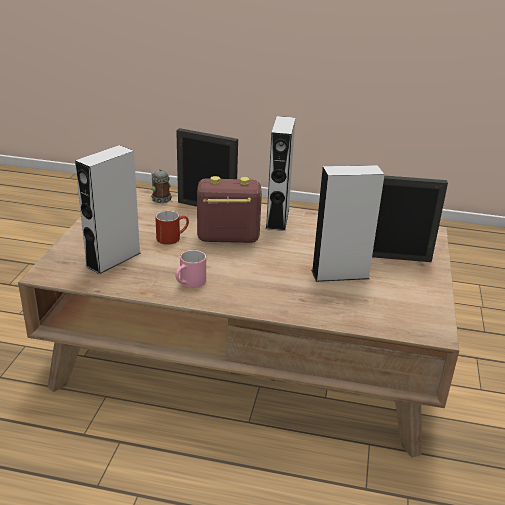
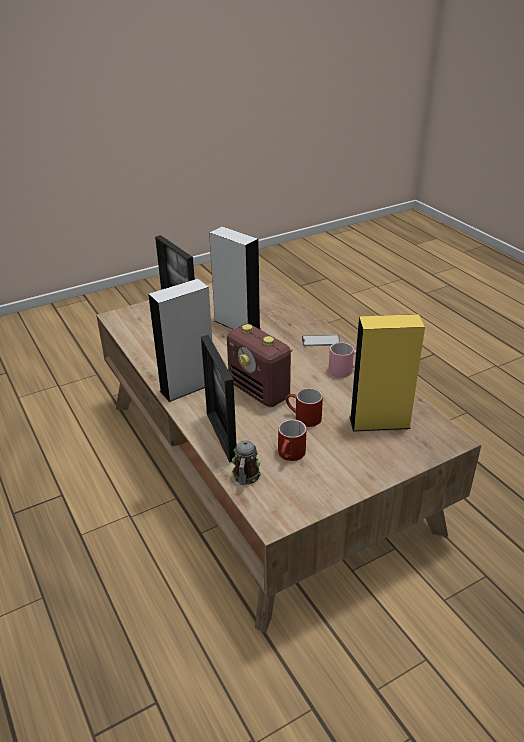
camera: 130 degrees left, 5 degrees up
grey speaker [75,145,140,274] -> yellow speaker [349,314,425,432]
none -> red mug [278,419,306,461]
none -> phone [302,335,340,346]

